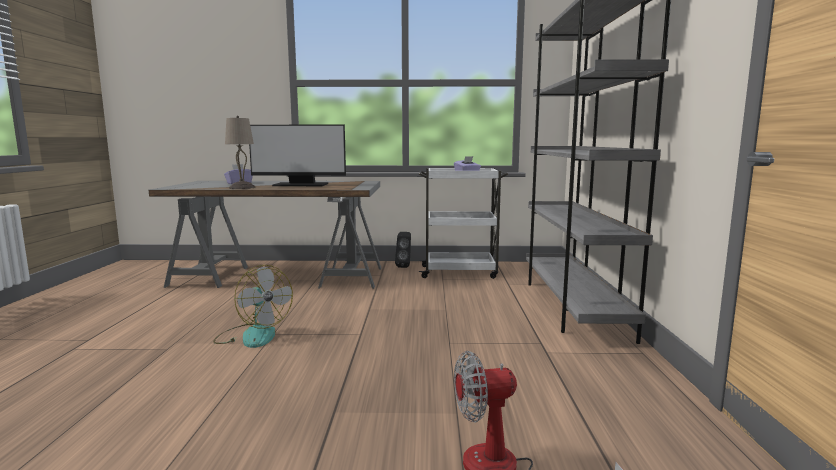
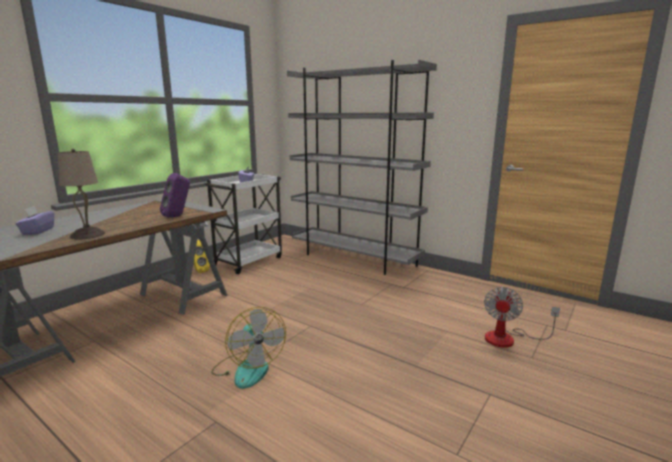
camera: 55 degrees left, 5 degrees up
fan [213,265,293,348] -> fan turned 75 degrees clockwise [211,307,286,389]
monitor [249,125,346,186] -> none
black speaker [395,232,411,268] -> yellow speaker [189,240,210,273]
none -> purple speaker [160,173,190,217]

